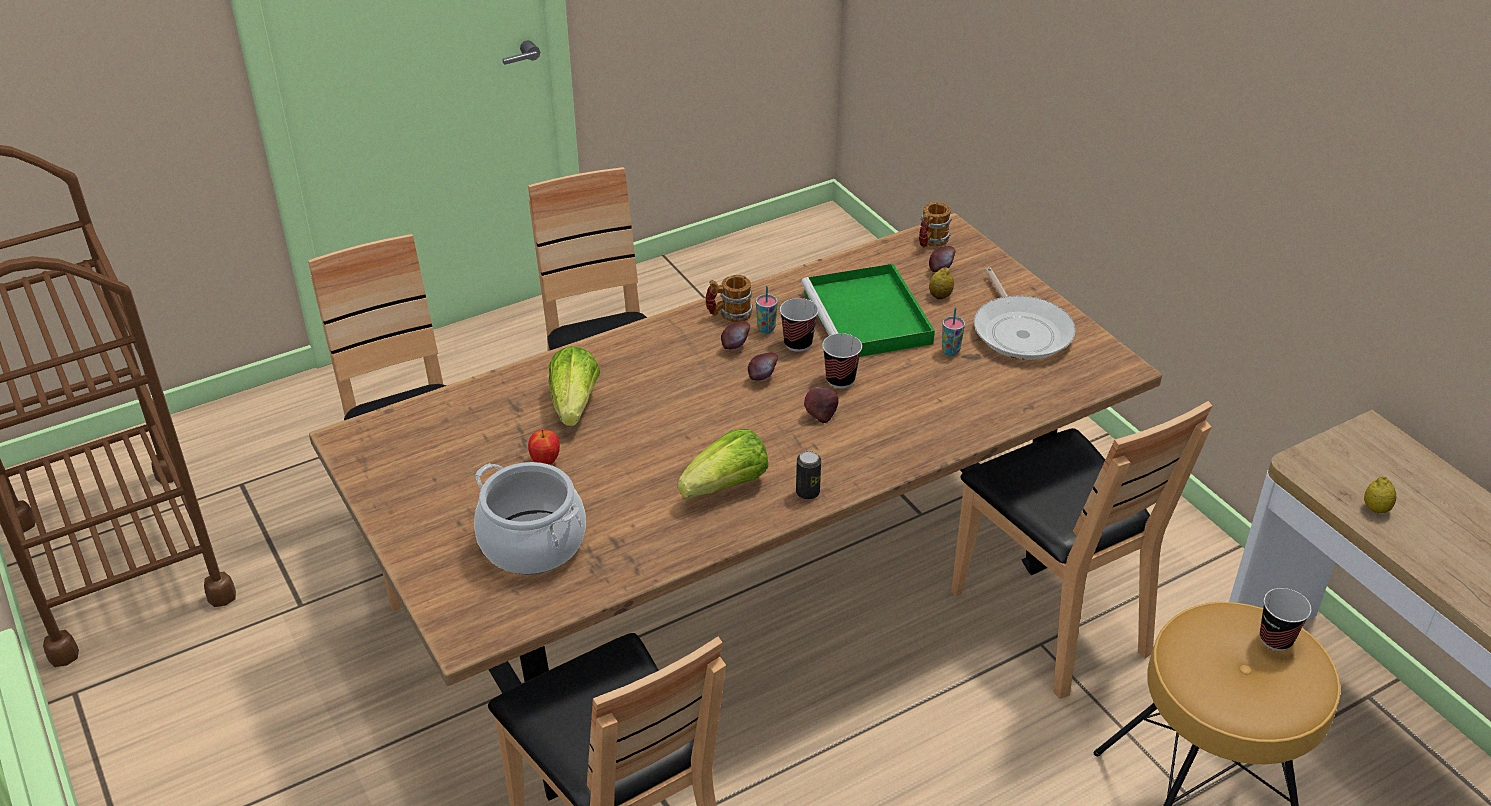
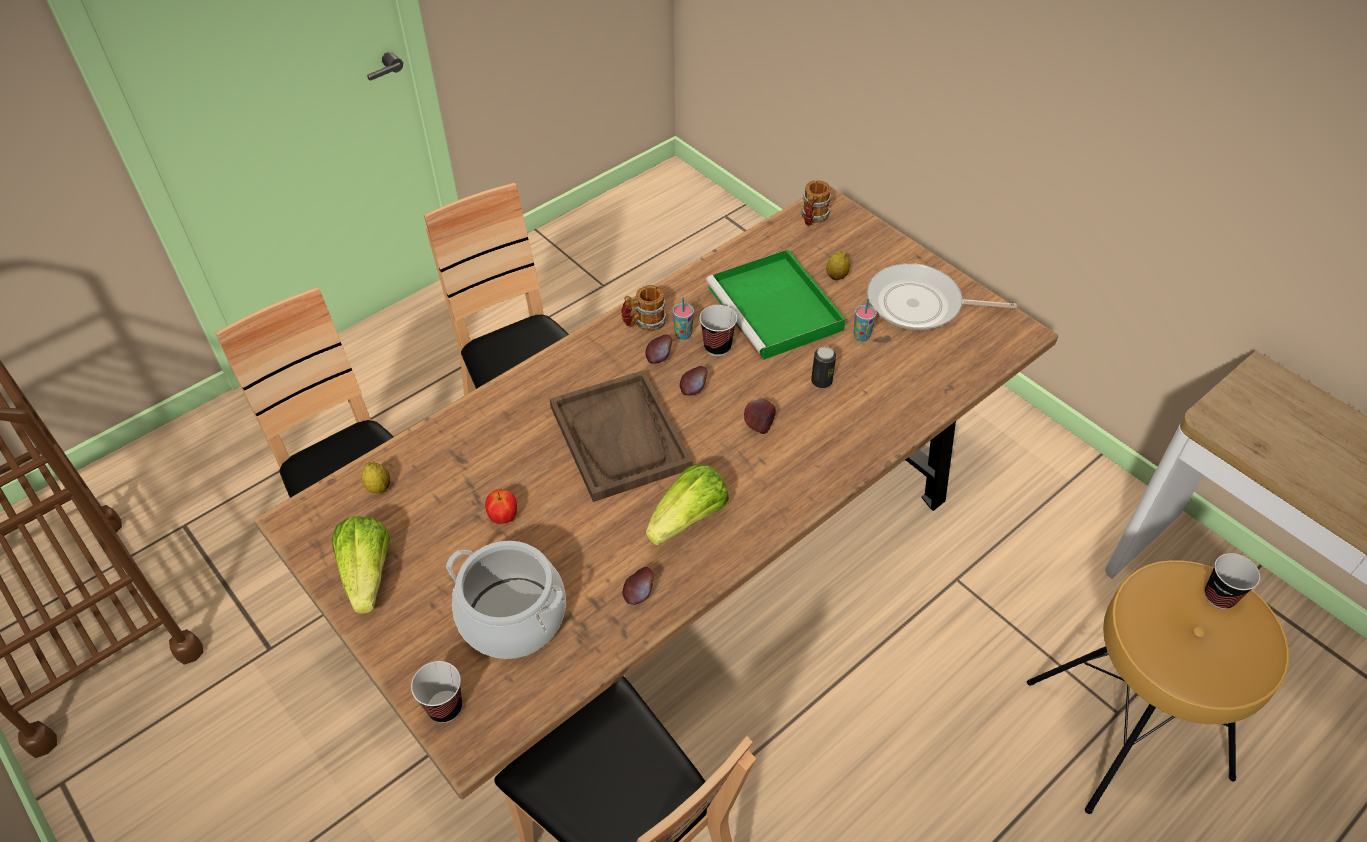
camera: 10 degrees left, 10 degrees up
lettuce [549,346,600,426] -> lettuce moved to [332,516,391,614]
can [796,451,821,500] -> can moved to [811,346,836,388]
cup [822,333,862,388] -> cup moved to [411,661,462,723]
apple [929,246,956,272] -> apple moved to [623,567,654,605]
brown chair [951,401,1213,699] -> none
frying pan [974,267,1076,360] -> frying pan turned 120 degrees clockwise [867,263,1017,330]
lemon [1364,476,1396,513] -> lemon moved to [362,461,390,493]
none -> brown tray [550,370,692,502]

